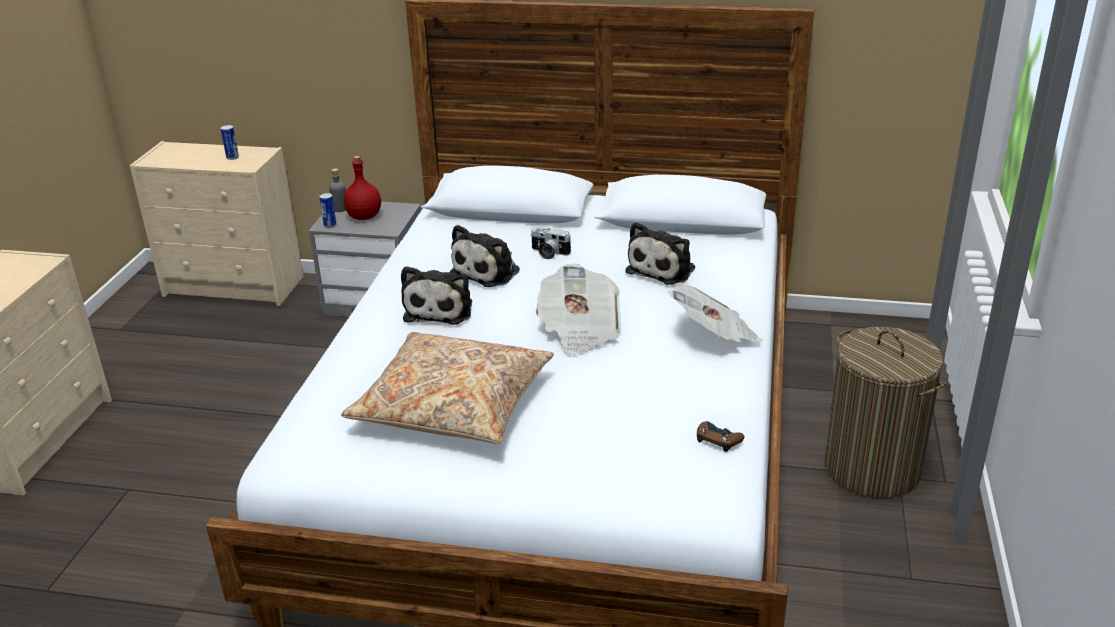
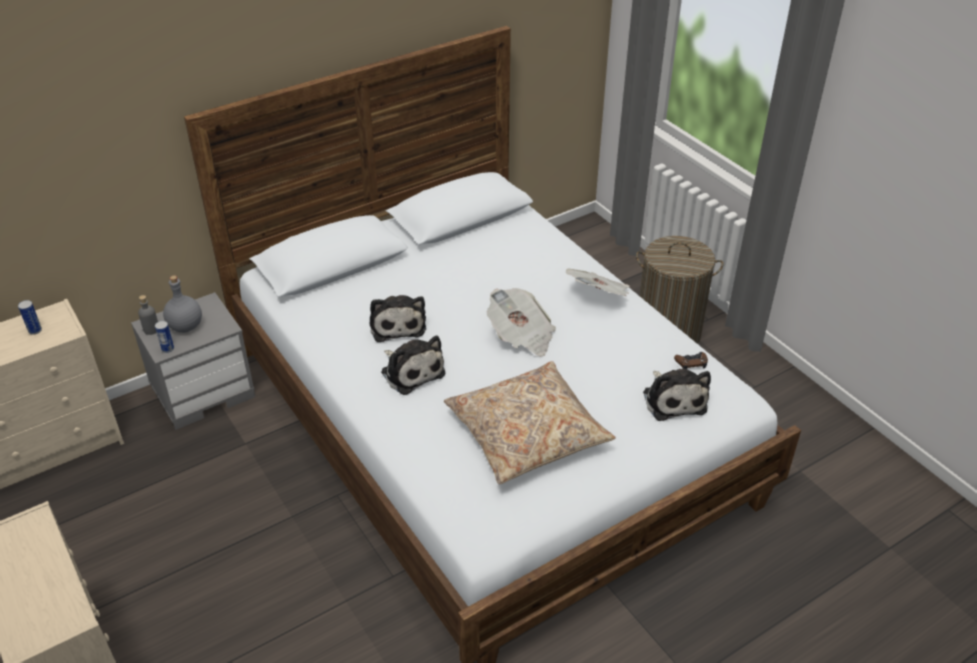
camera: 45 degrees left, 10 degrees up
red bottle [344,156,381,220] -> grey bottle [163,275,202,333]
camera [530,228,571,259] -> none
plush toy [625,222,695,285] -> plush toy moved to [643,369,711,421]

